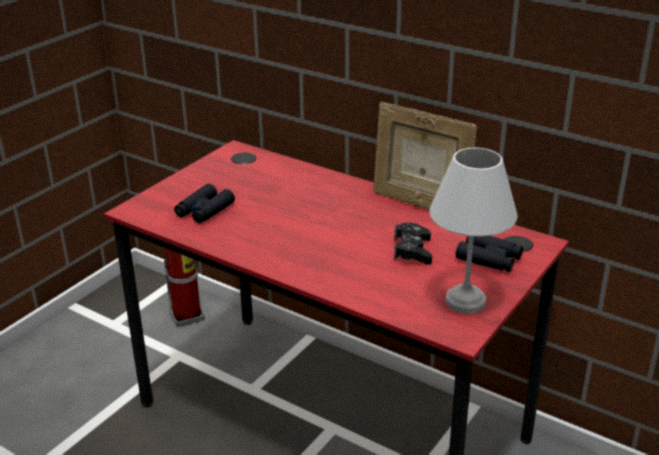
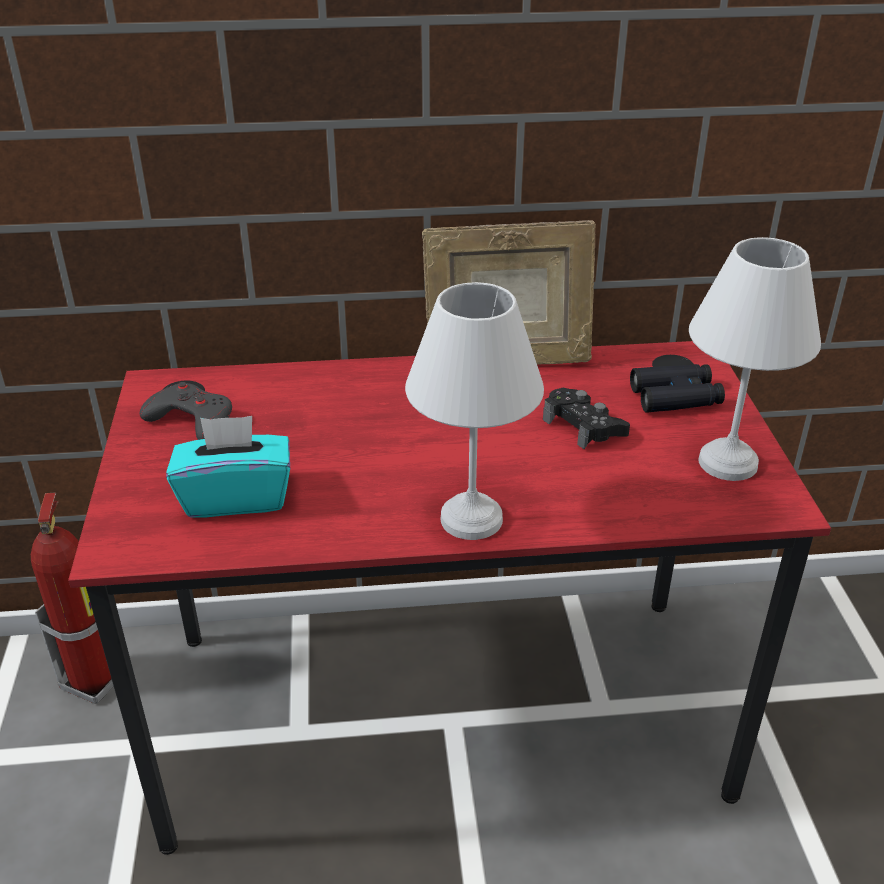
camera: 40 degrees left, 5 degrees up
black binoculars [174,184,235,224] -> turquoise tissue box [166,416,290,518]
none -> grey game controller [140,382,232,440]
none -> white table lamp [405,282,544,540]

